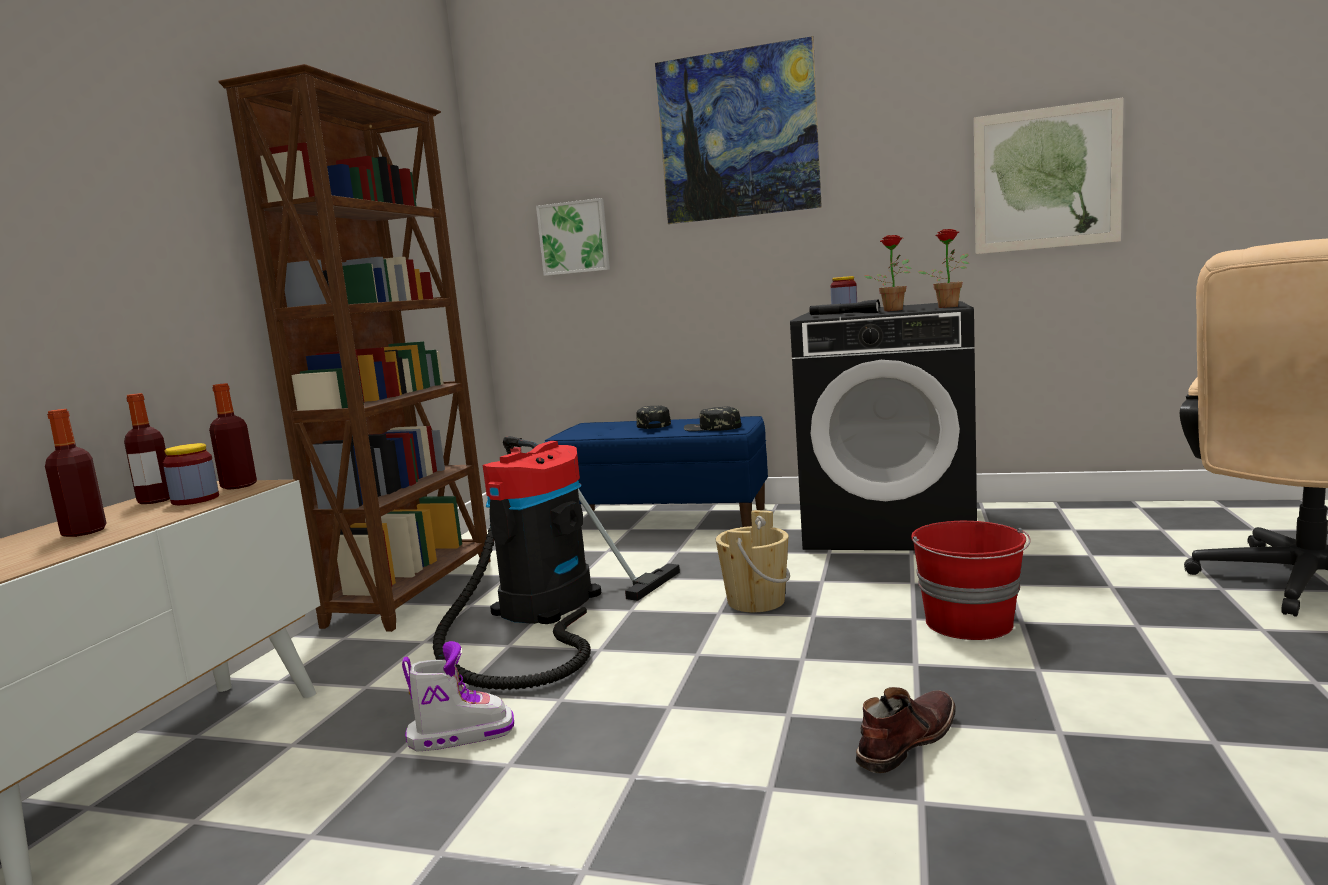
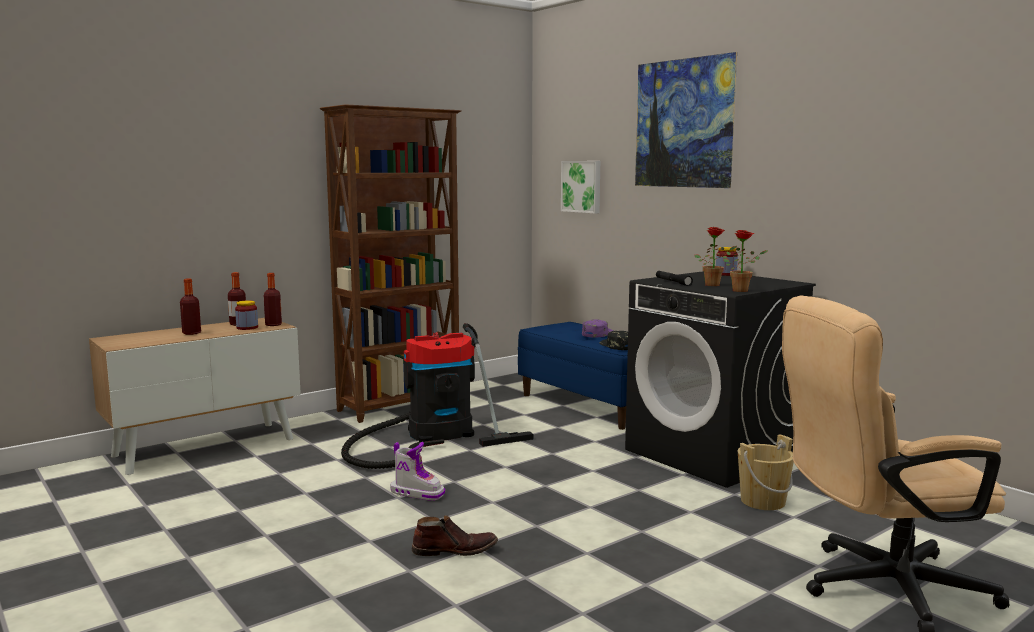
camera: 35 degrees right, 0 degrees up
boot [402,641,514,751] -> boot moved to [390,442,445,501]
black cap [636,406,671,429] -> purple cap [582,319,613,337]
beige bucket [716,510,790,612] -> beige bucket moved to [738,434,794,510]
red bucket [911,521,1031,640] -> none
picture [974,98,1124,254] -> none

